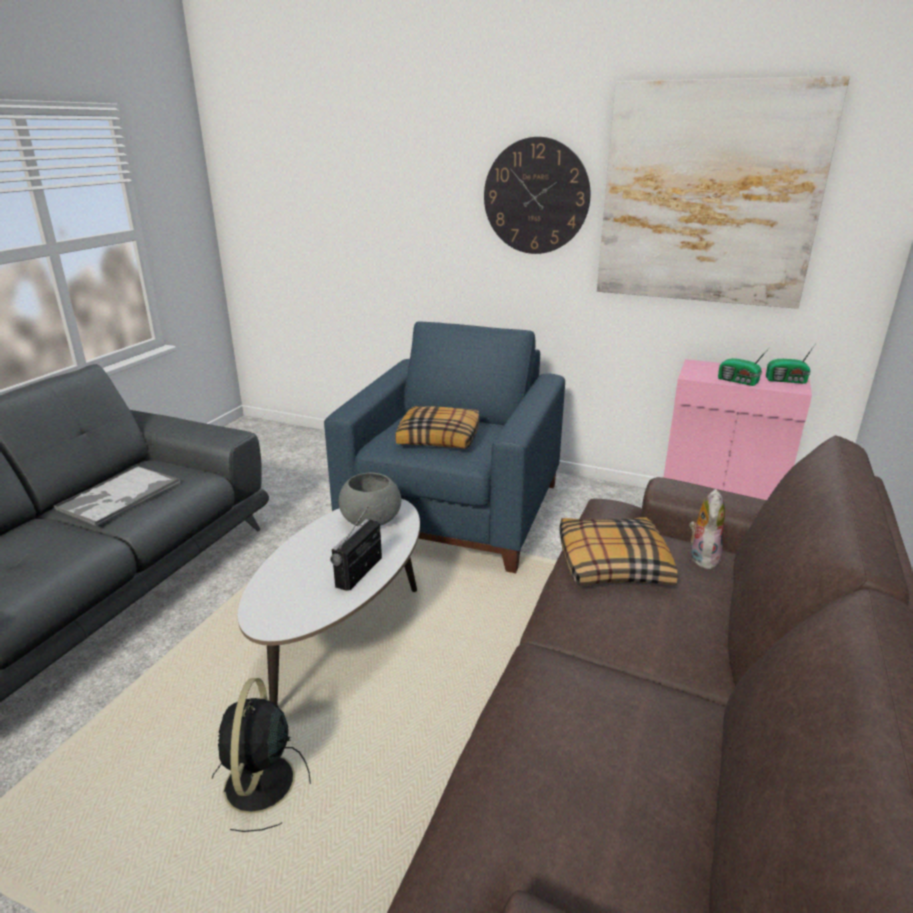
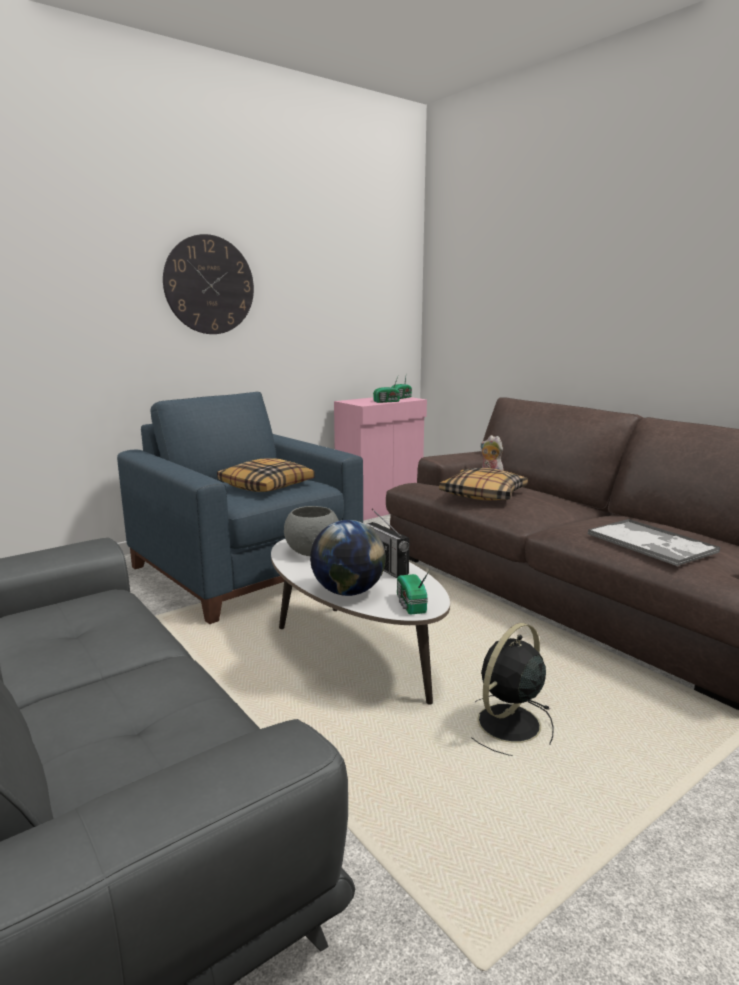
camera: 60 degrees left, 10 degrees down
tray [54,466,180,527] -> tray moved to [587,519,721,566]
black fan [212,678,311,832] -> black fan turned 105 degrees clockwise [471,623,554,756]
picture [597,76,850,309] -> none
none -> globe [310,520,386,596]
none -> radio [397,570,430,614]

